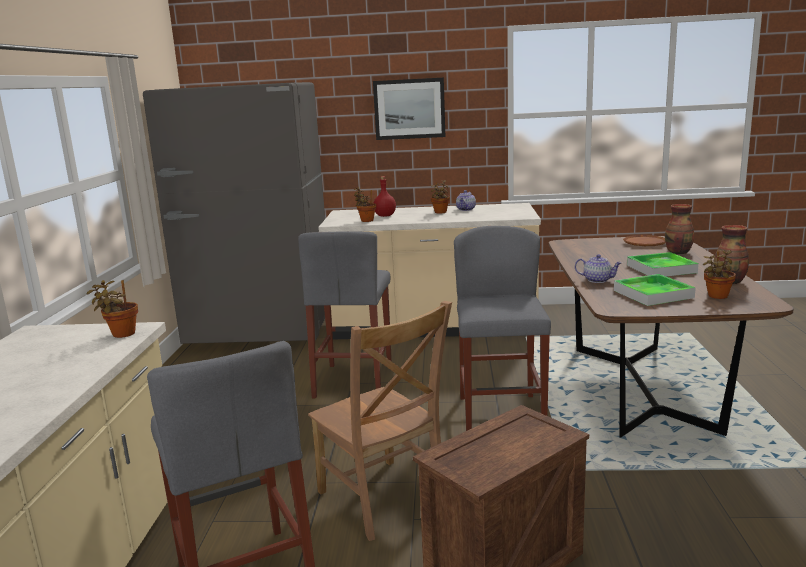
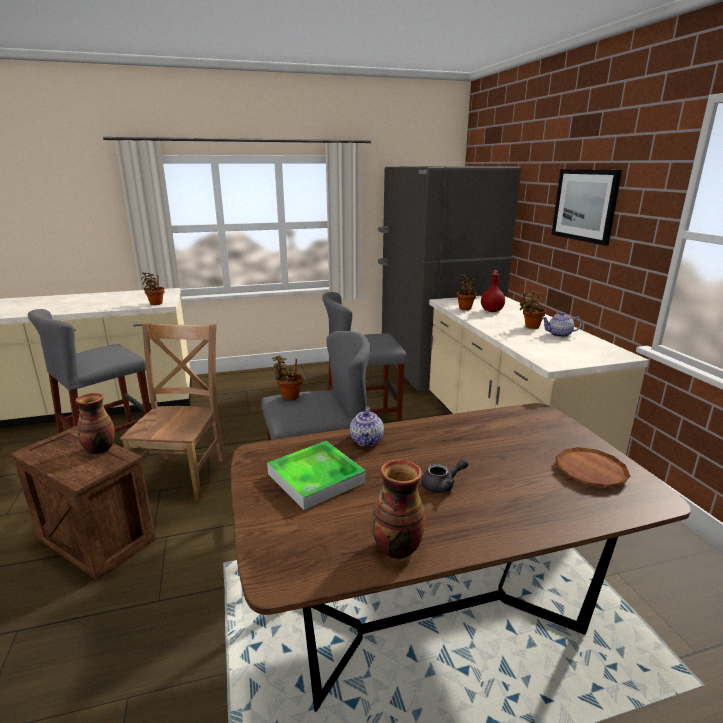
camera: 70 degrees right, 5 degrees up
brown chair [308,301,452,541] -> brown chair turned 150 degrees clockwise [120,322,227,500]
tray [627,252,699,276] -> grey teapot [421,458,468,493]
vase [665,204,694,254] -> vase moved to [76,393,115,454]
potted plant [703,250,736,299] -> potted plant moved to [272,355,303,400]

